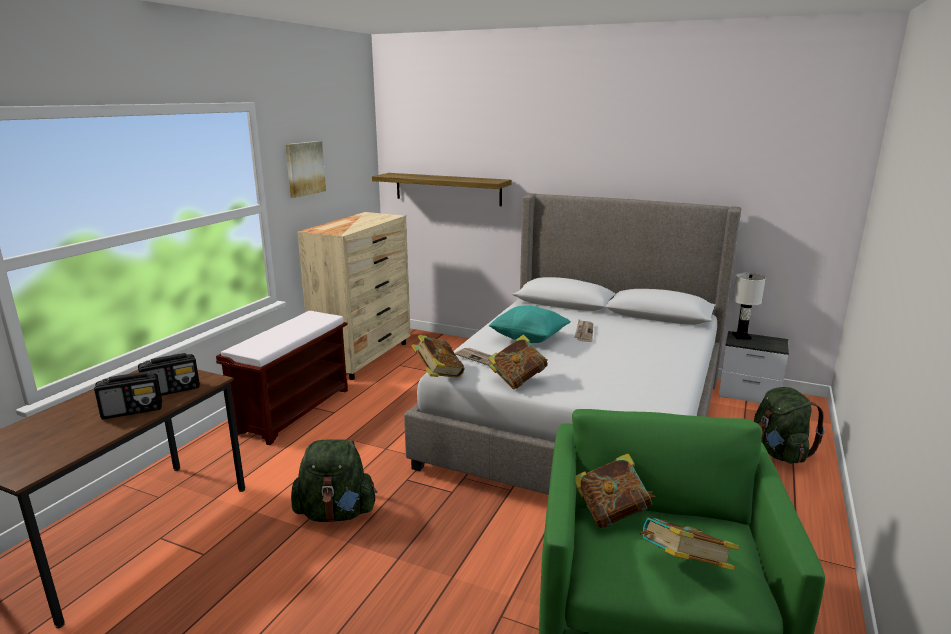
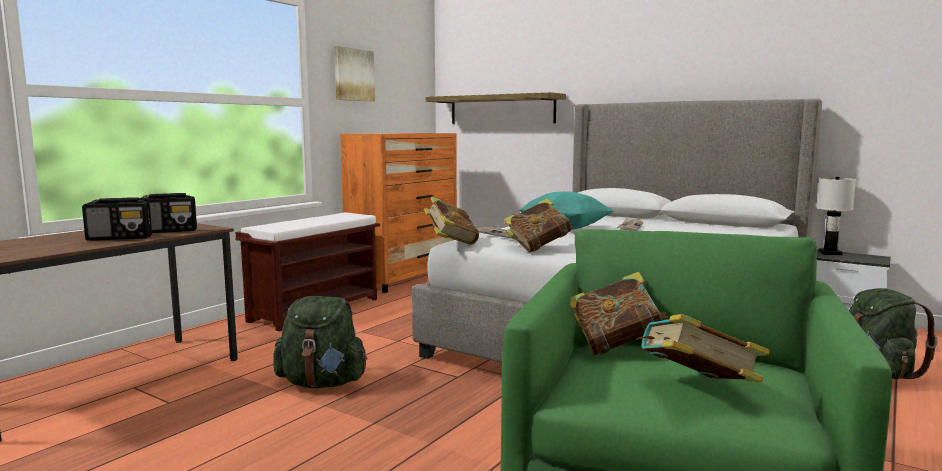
camera: 10 degrees right, 10 degrees down
beige dresser [297,212,411,380] -> orange dresser [340,133,457,293]

